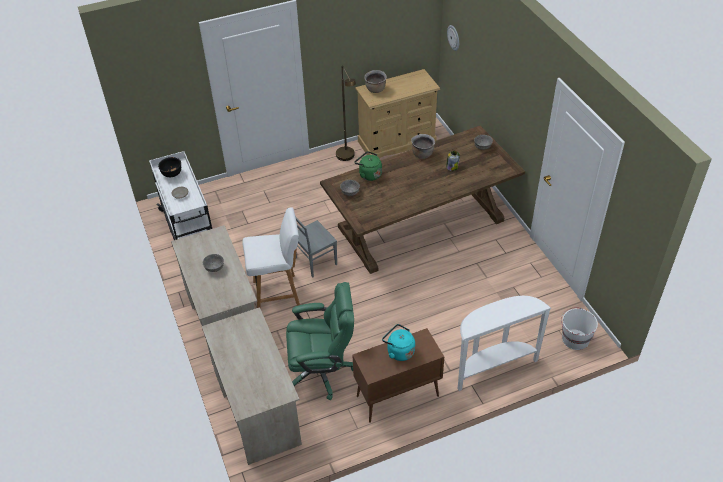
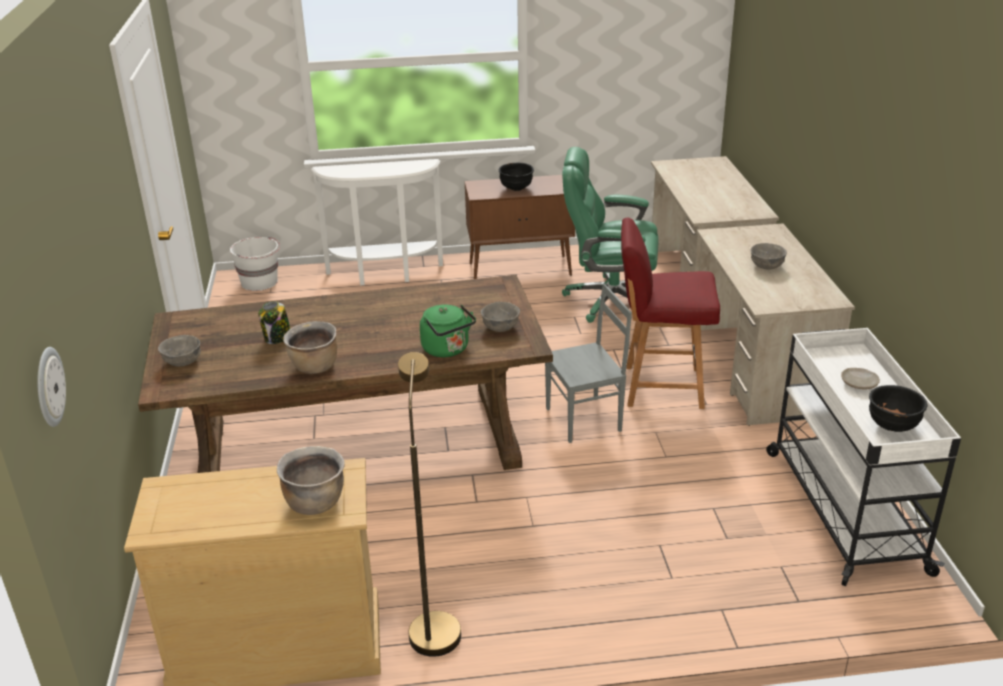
camera: 165 degrees left, 15 degrees down
white chair [242,207,300,308] -> red chair [621,218,720,409]
turquoise kettle [382,324,415,361] -> black bowl [499,163,534,191]

